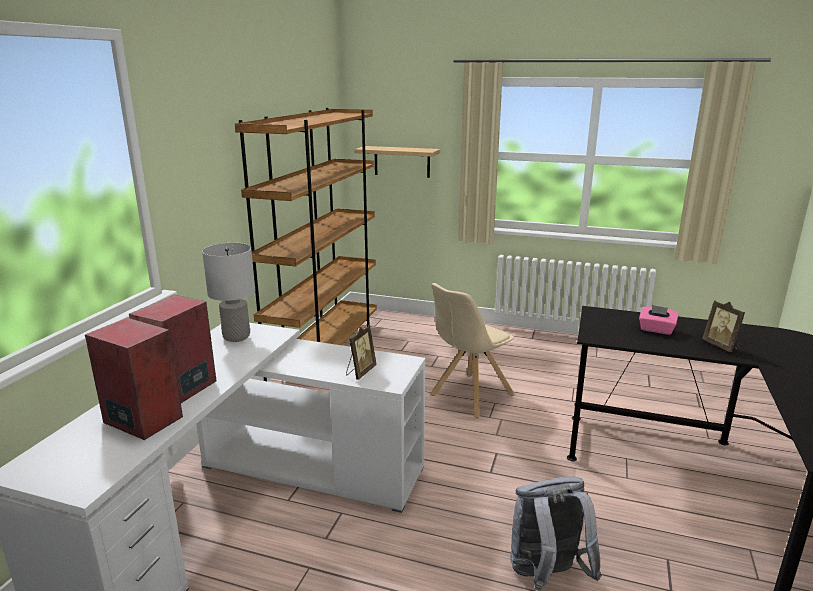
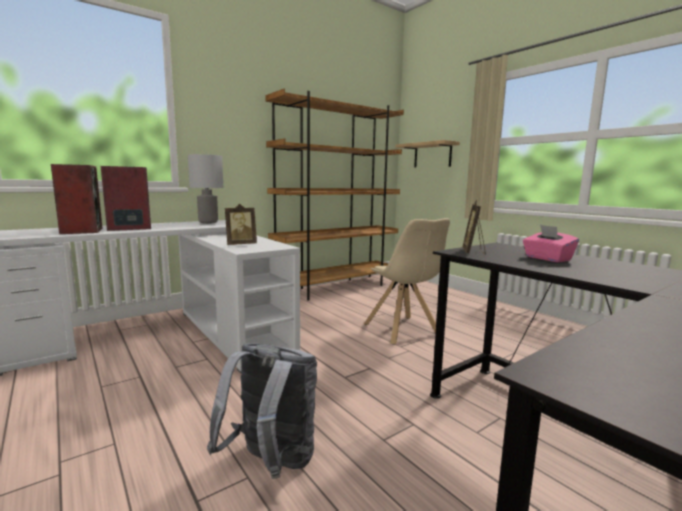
camera: 35 degrees right, 10 degrees down
beige chair [430,283,515,418] -> beige chair turned 105 degrees counterclockwise [364,218,450,345]
picture frame [702,301,745,352] -> picture frame moved to [462,200,486,255]

